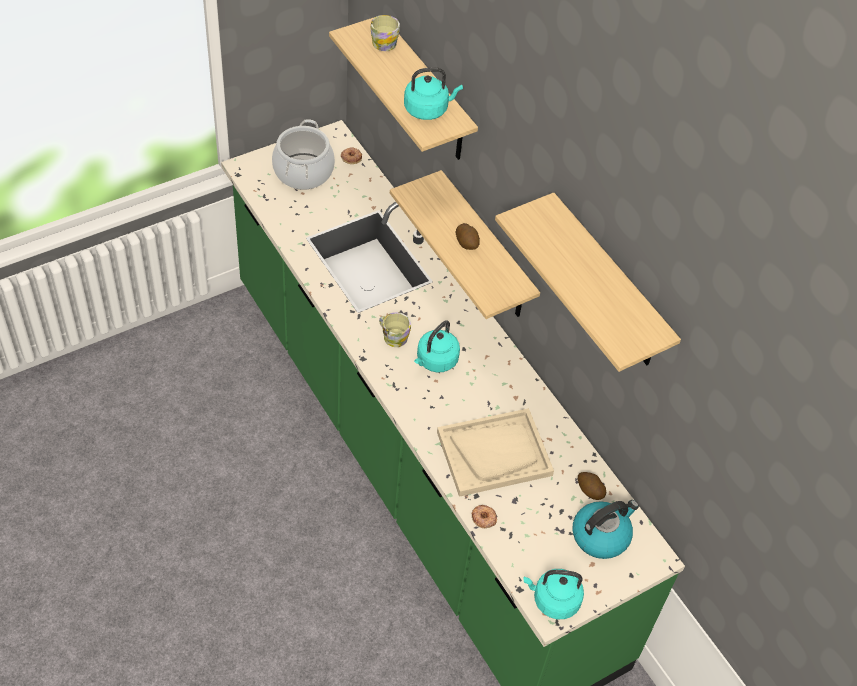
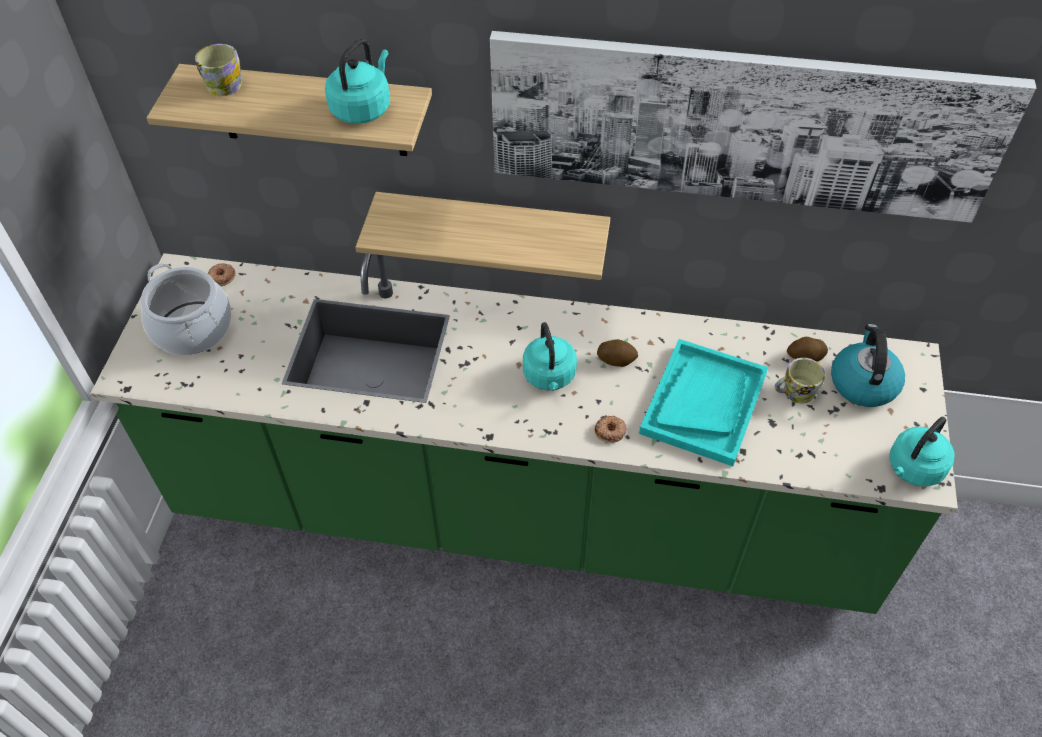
camera: 45 degrees left, 0 degrees up
mug [379,312,411,347] -> mug moved to [775,358,825,403]
beige tray [437,408,554,497] -> turquoise tray [639,339,768,466]
potato [456,223,480,250] -> potato moved to [597,339,638,367]
donut [472,504,497,528] -> donut moved to [594,416,627,443]
shelf [495,192,681,372] -> picture [490,31,1036,223]

